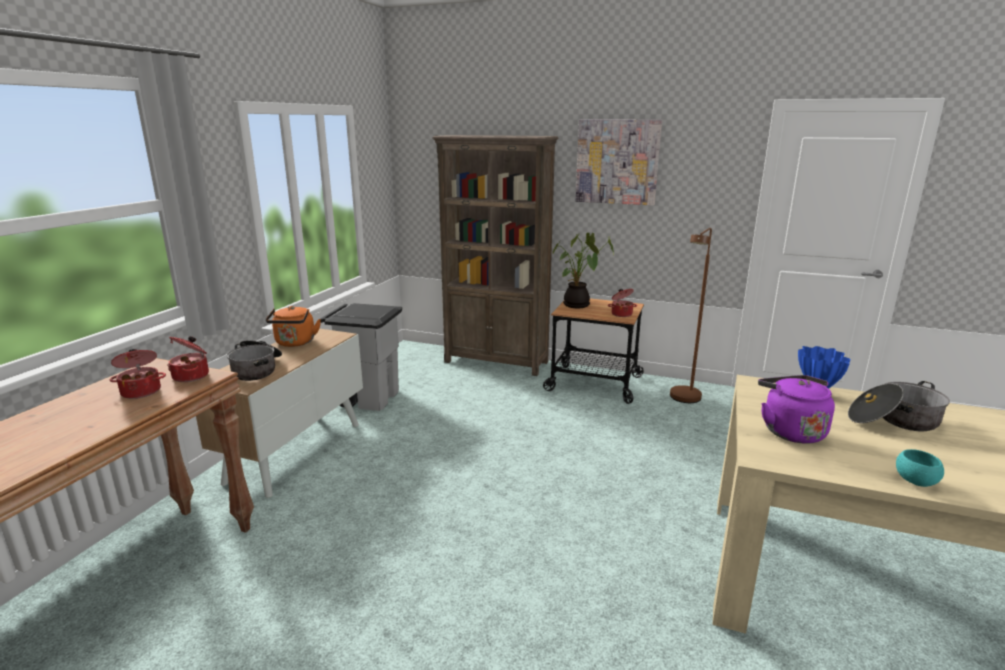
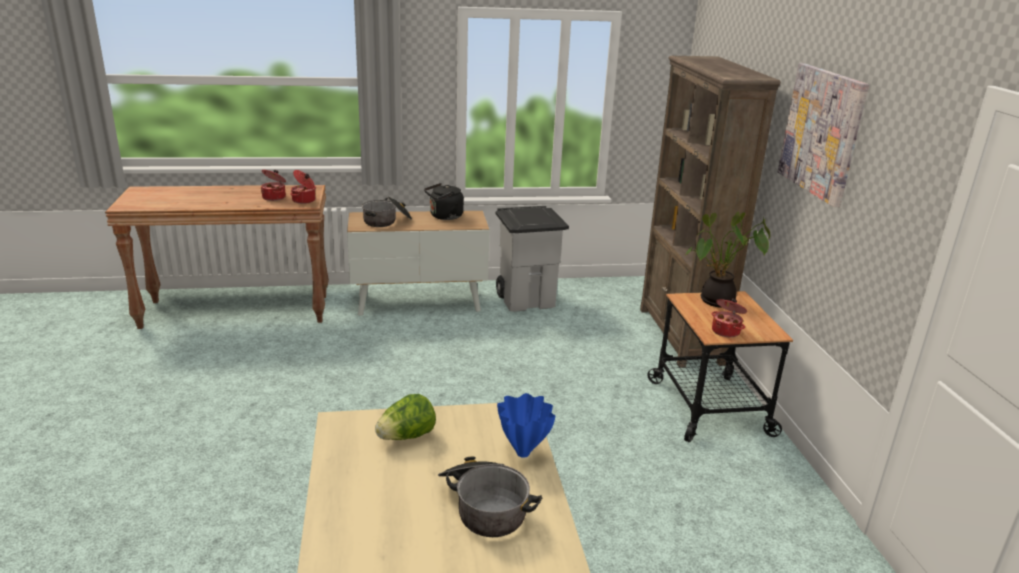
camera: 60 degrees right, 5 degrees up
orange kettle [266,306,321,347] -> black kettle [424,183,464,220]
brown floor lamp [670,228,712,403] -> none
purple kettle [758,375,835,444] -> lettuce [375,394,436,440]
turquoise bowl [896,449,944,487] -> none

